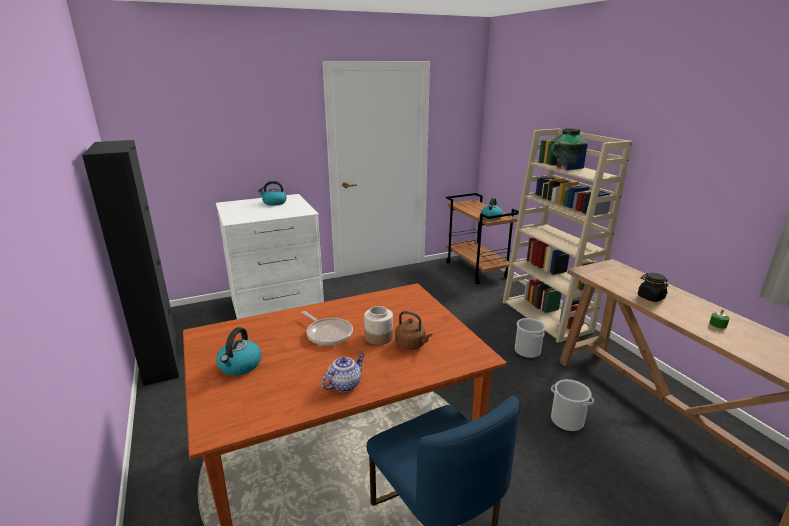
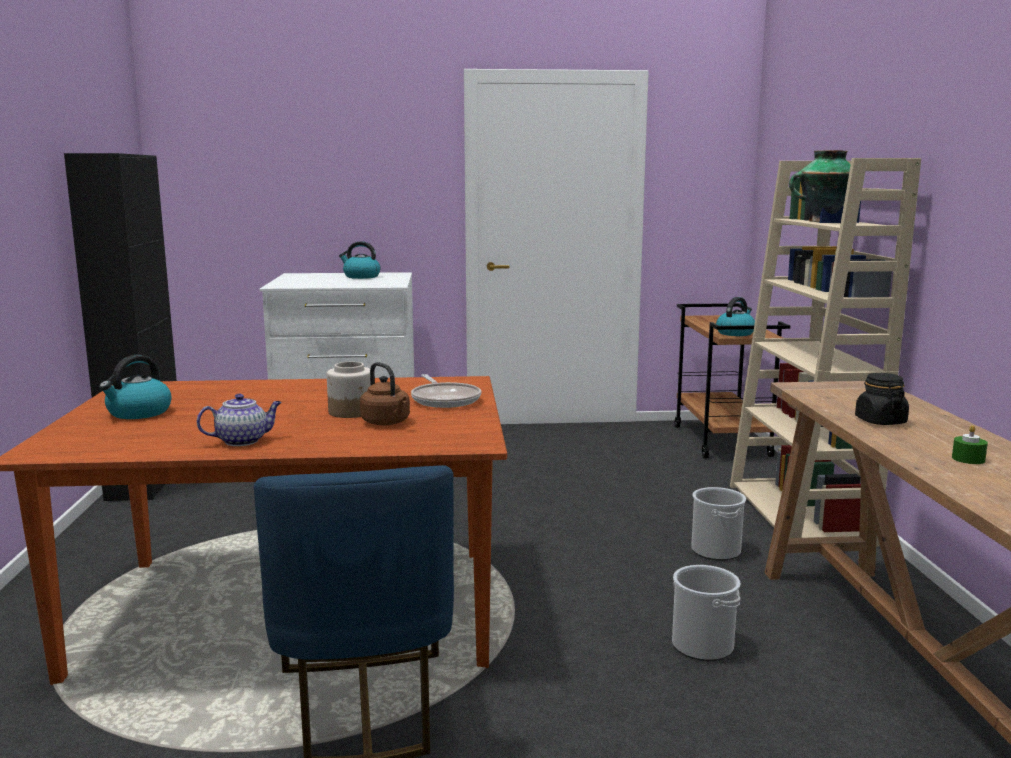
camera: 20 degrees right, 10 degrees down
frying pan [302,311,353,346] -> frying pan moved to [411,374,481,408]

